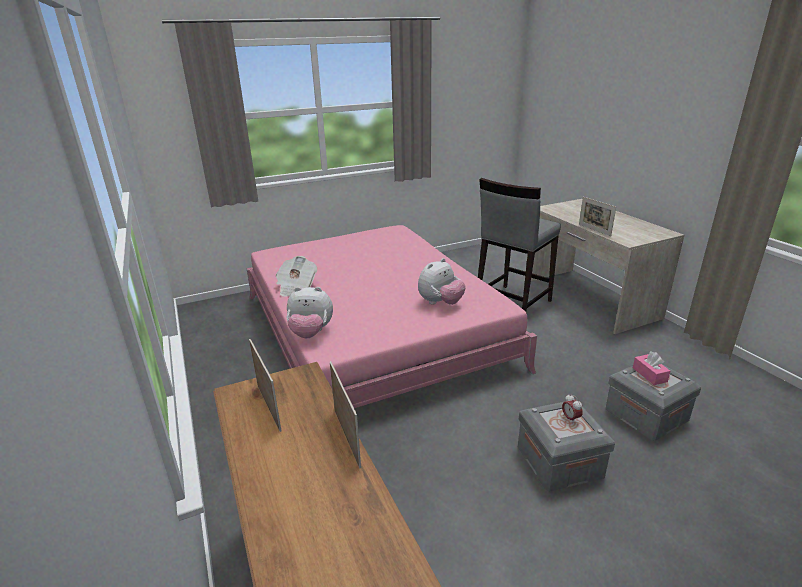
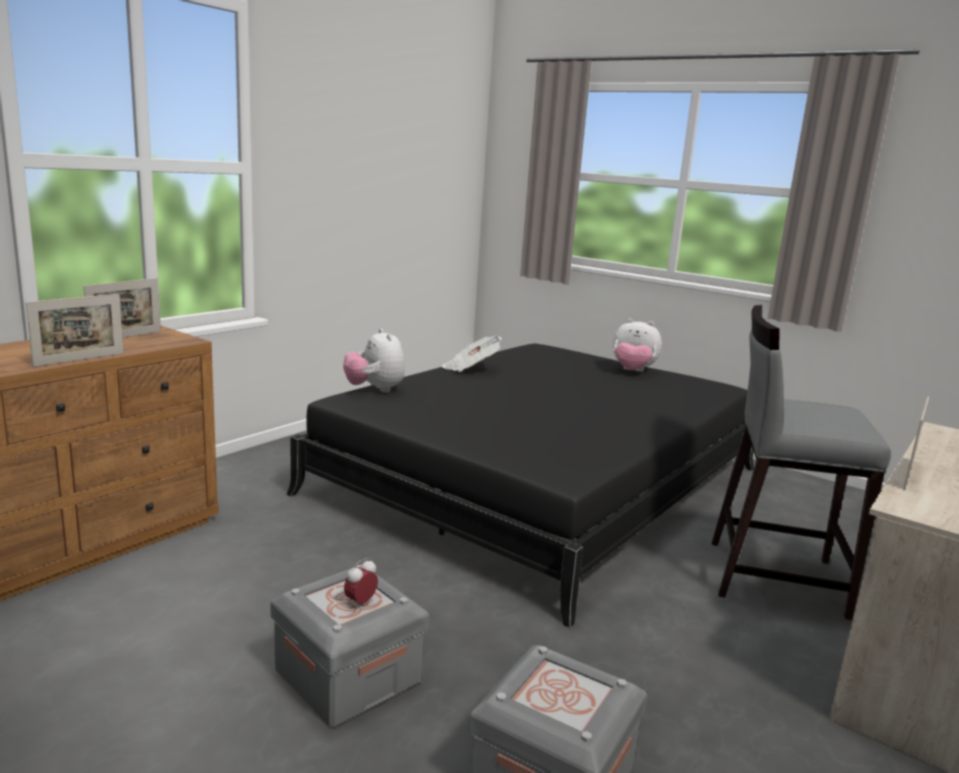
camera: 60 degrees right, 10 degrees down
pink bed [246,225,537,408] -> black bed [286,344,754,628]
plush toy [418,258,466,305] -> plush toy moved to [613,319,662,372]
pink tissue box [633,351,670,385] -> none

